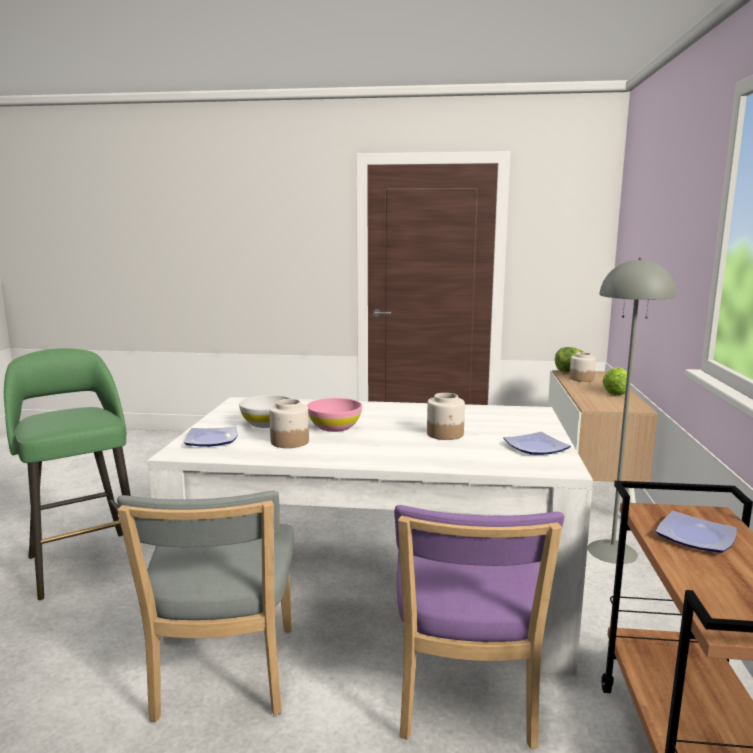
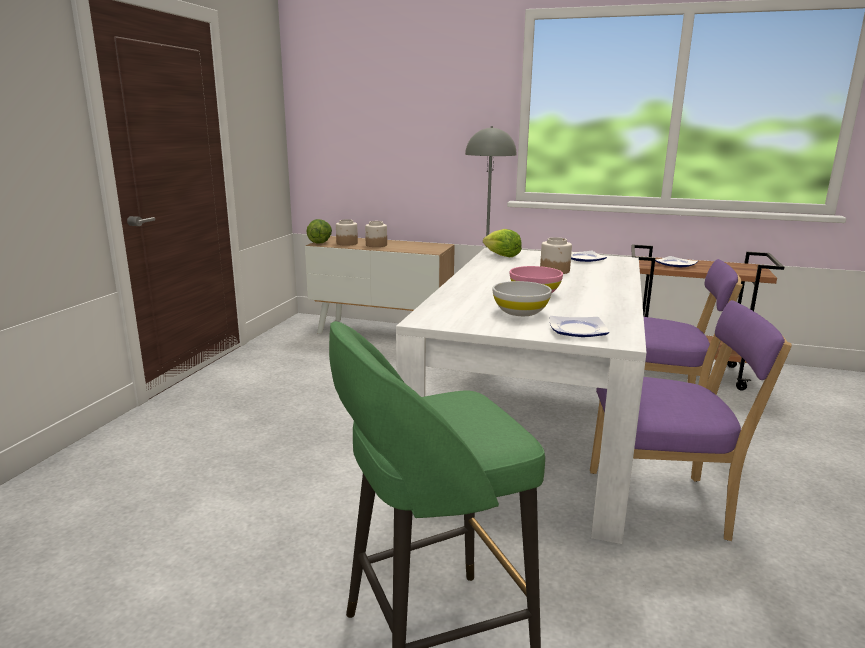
camera: 80 degrees left, 5 degrees up
grey chair [117,491,294,722] -> purple chair [590,300,792,541]
jar [269,399,309,448] -> jar moved to [365,221,387,247]
lettuce [602,367,627,395] -> lettuce moved to [483,229,522,257]

